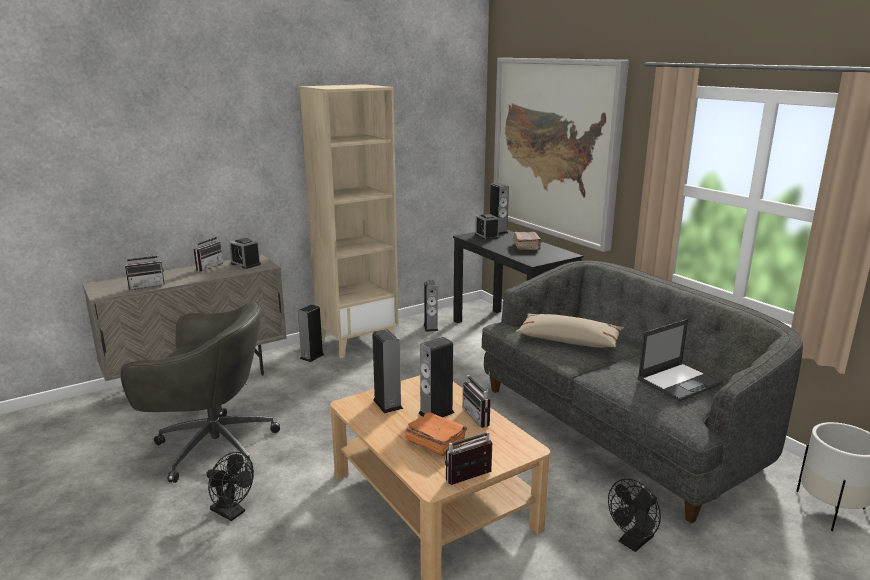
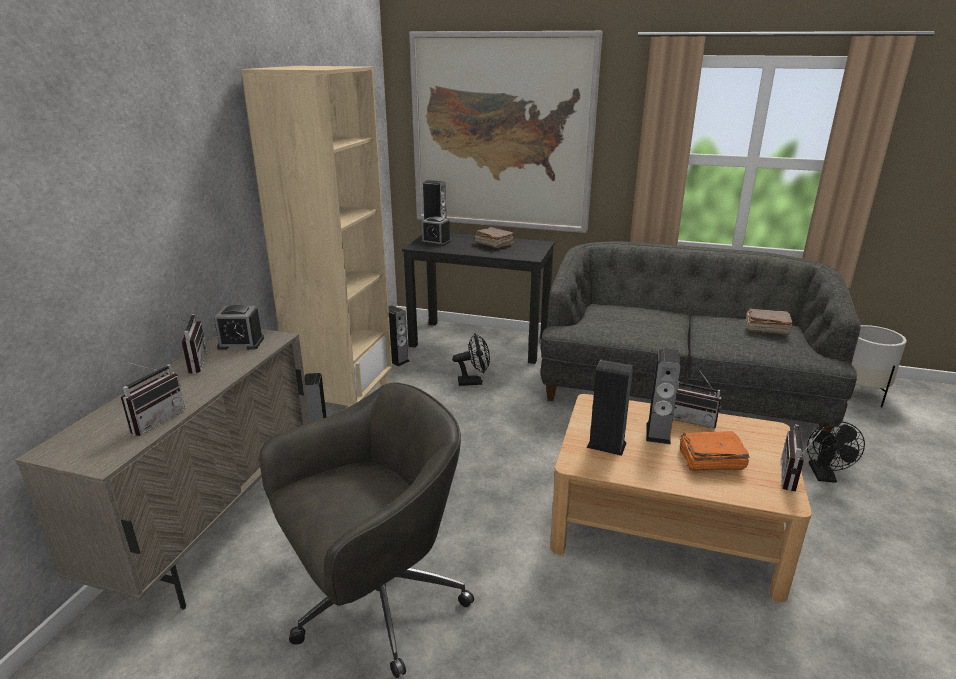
camera: 40 degrees left, 5 degrees up
black fan [206,452,254,521] -> black fan moved to [452,334,490,386]
beige pillow [515,313,624,348] -> none
laptop [638,319,723,401] -> brown book [745,308,793,335]

